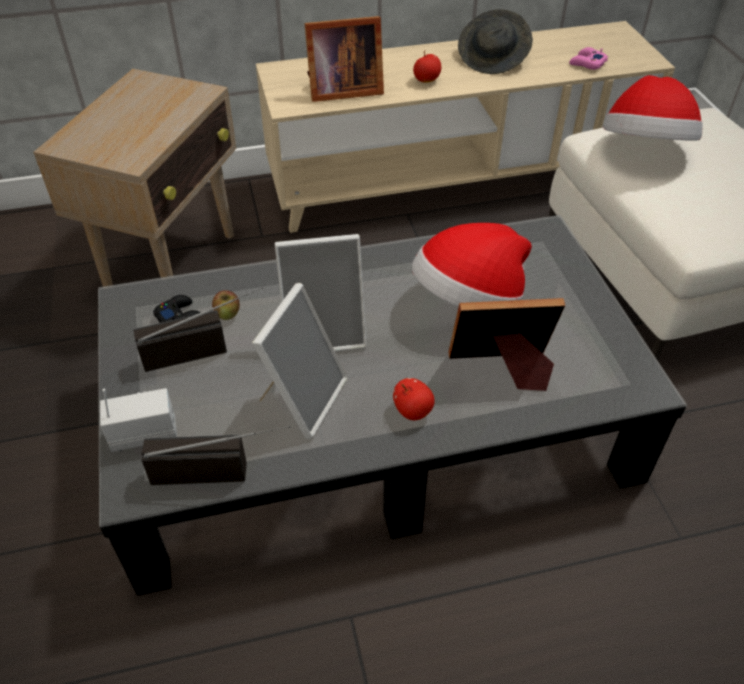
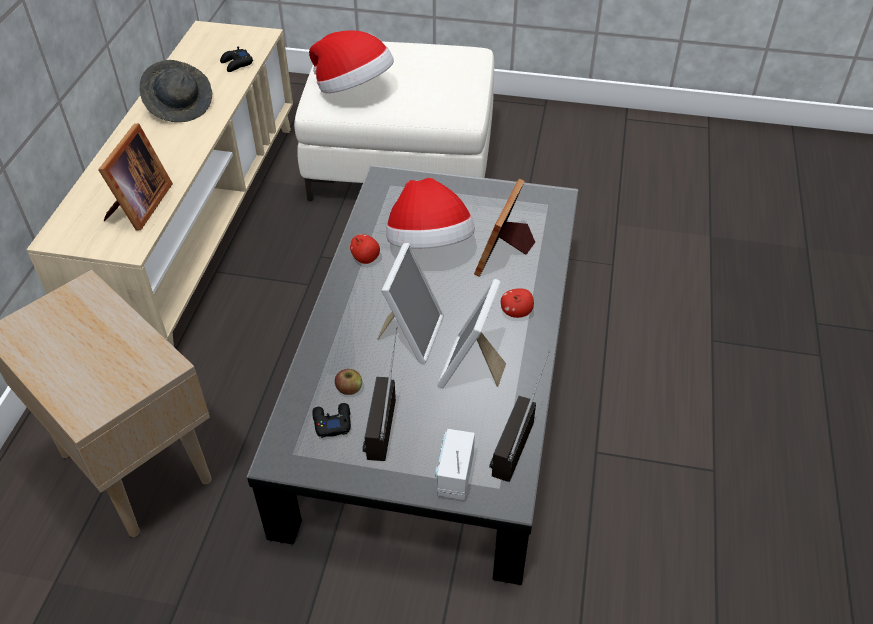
camera: 65 degrees left, 0 degrees up
picture frame [252,283,347,439] -> picture frame turned 120 degrees counterclockwise [437,279,506,388]
apple [413,51,441,83] -> apple moved to [350,234,380,264]
pink game controller [569,47,608,70] -> black game controller [220,47,253,72]

